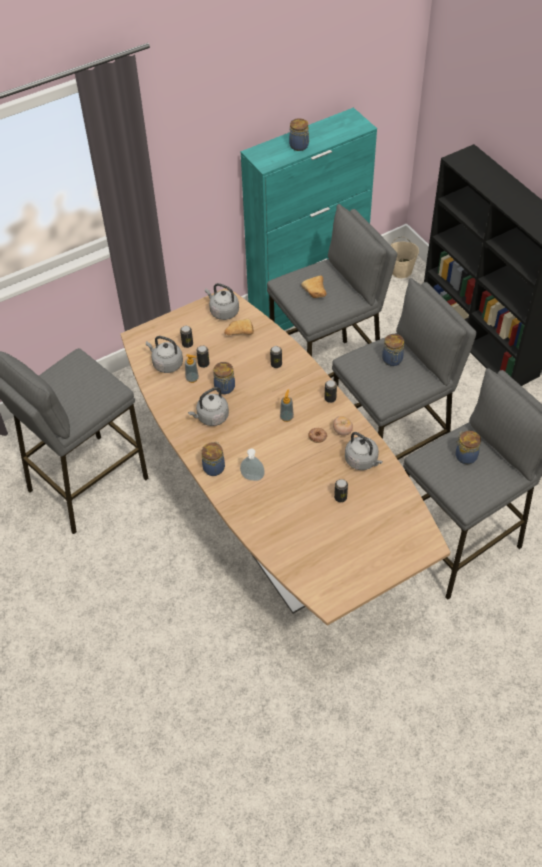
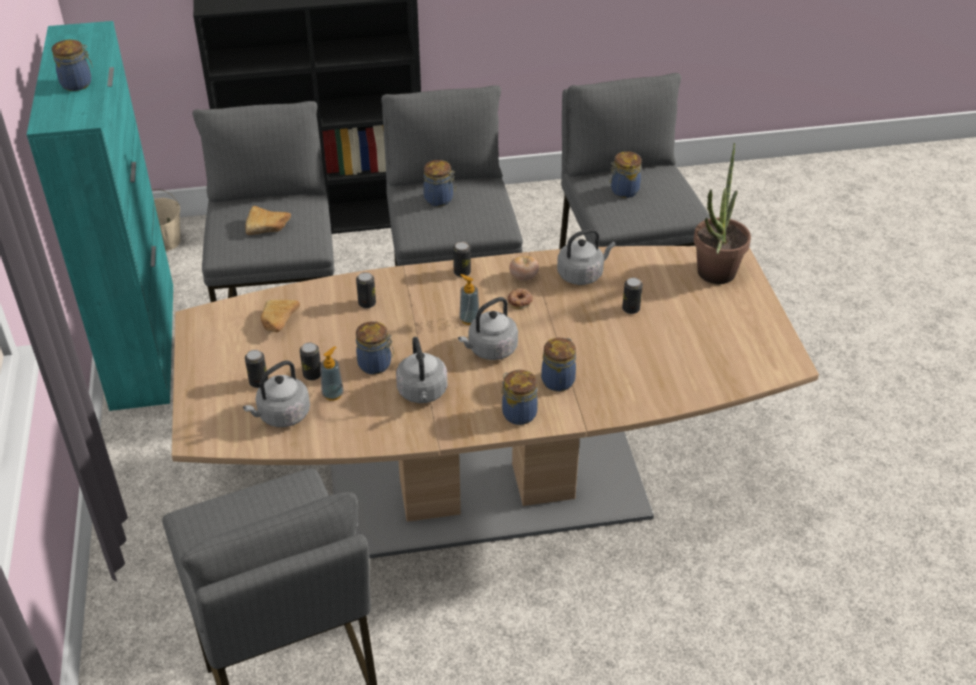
camera: 70 degrees left, 10 degrees down
grey kettle [205,283,239,320] -> grey kettle moved to [458,297,518,360]
soap dispenser [240,449,265,481] -> jar [541,338,576,391]
none -> potted plant [694,143,751,284]

